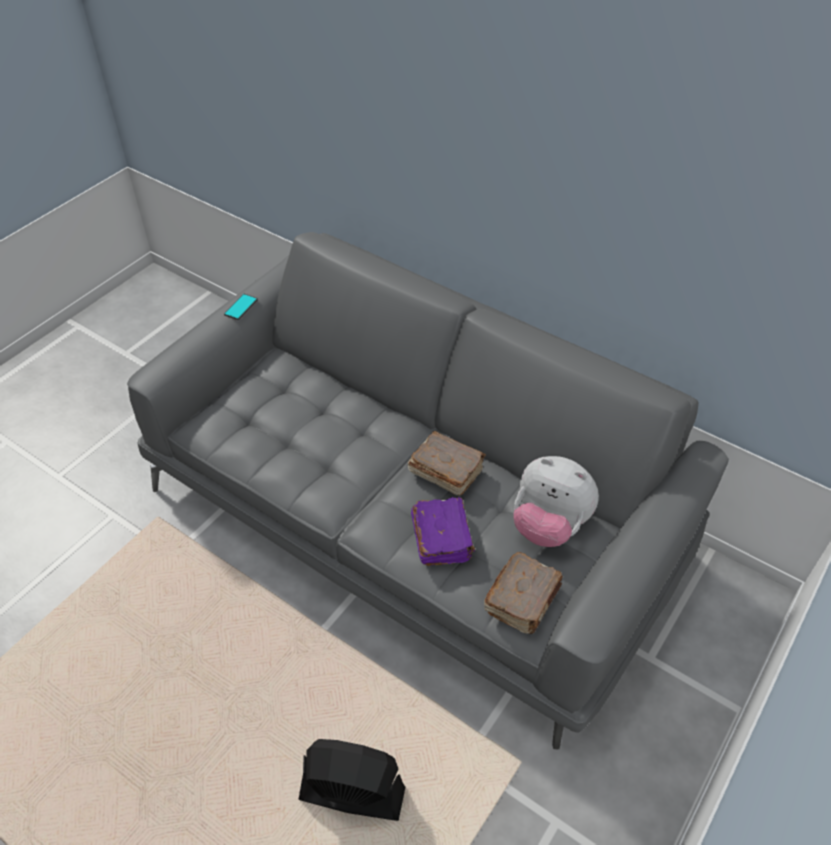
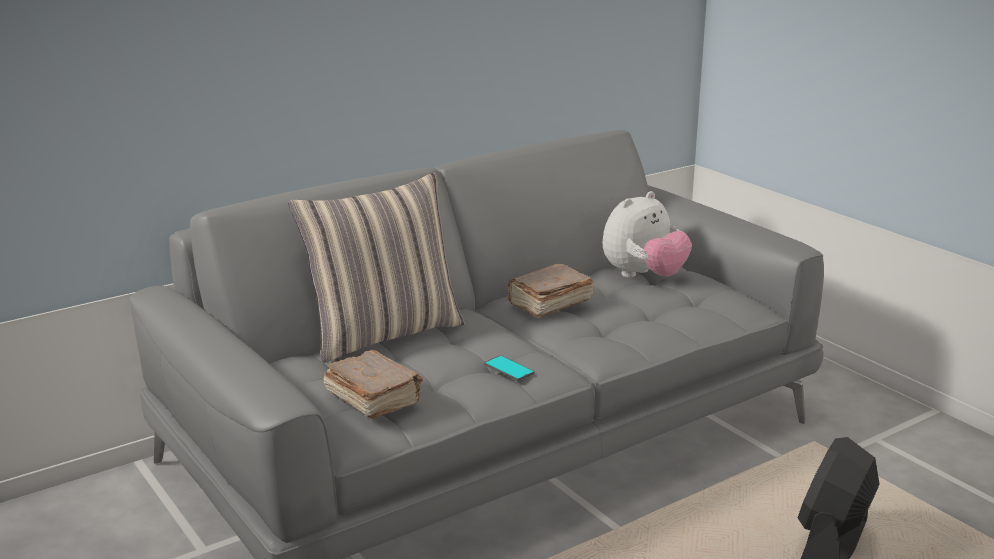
camera: 70 degrees left, 25 degrees down
phone [224,294,258,320] -> phone moved to [484,355,534,381]
purple book [411,497,475,566] -> none
brown book [484,552,563,634] -> brown book moved to [324,350,423,419]
none -> pillow [288,173,465,363]

